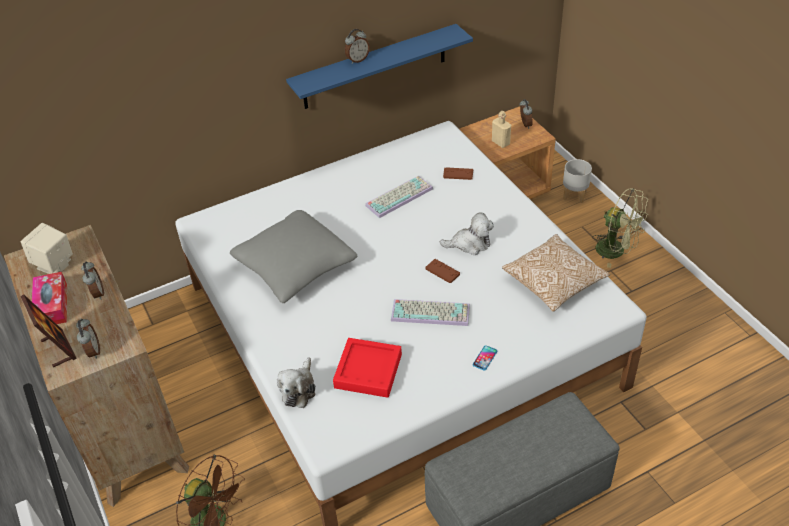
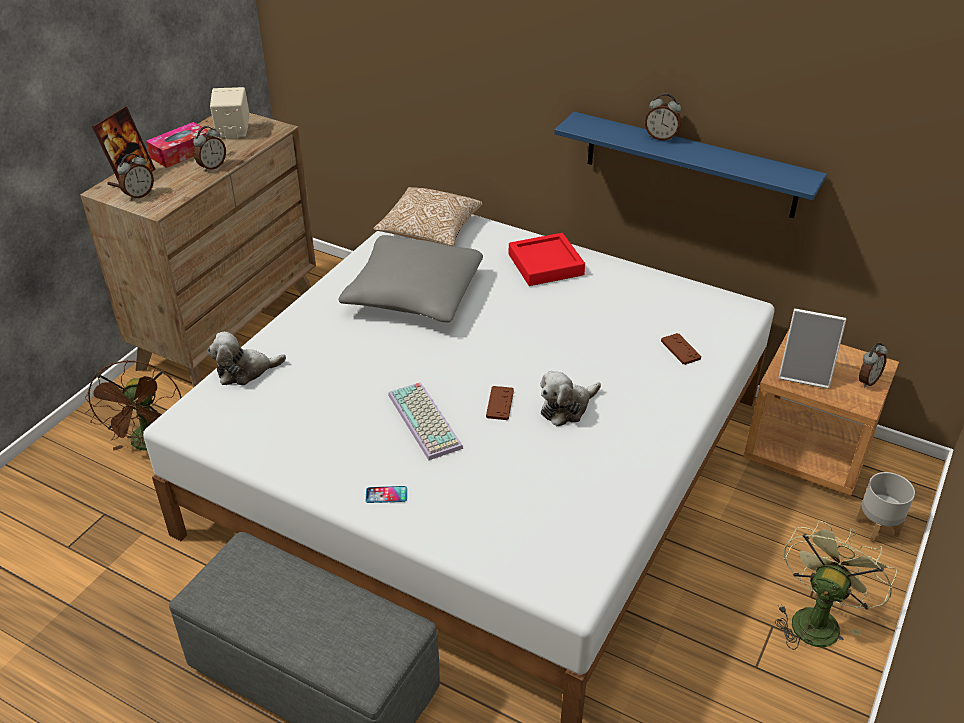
camera: 55 degrees right, 5 degrees down
red tray [333,338,402,398] -> red tray moved to [509,233,585,286]
keyboard [365,176,433,218] -> none
plush toy [440,212,494,255] -> plush toy turned 90 degrees clockwise [540,371,601,426]
beige bottle [492,111,511,148] -> picture frame [778,308,846,389]
pillow [502,234,610,312] -> pillow moved to [373,187,483,247]
green fan [592,188,648,268] -> green fan turned 150 degrees counterclockwise [775,521,897,650]

